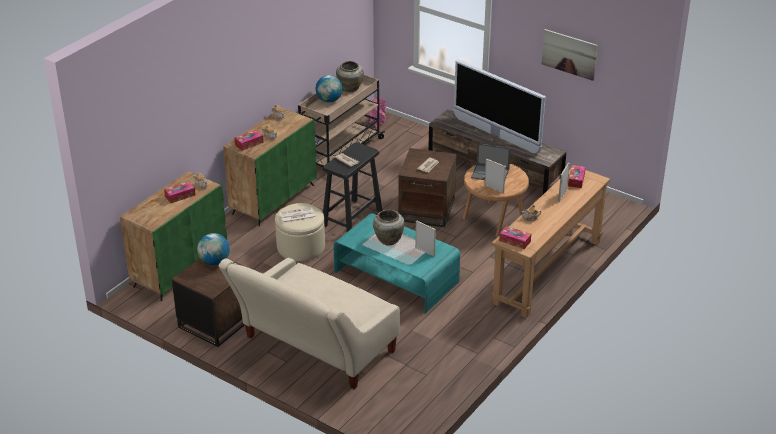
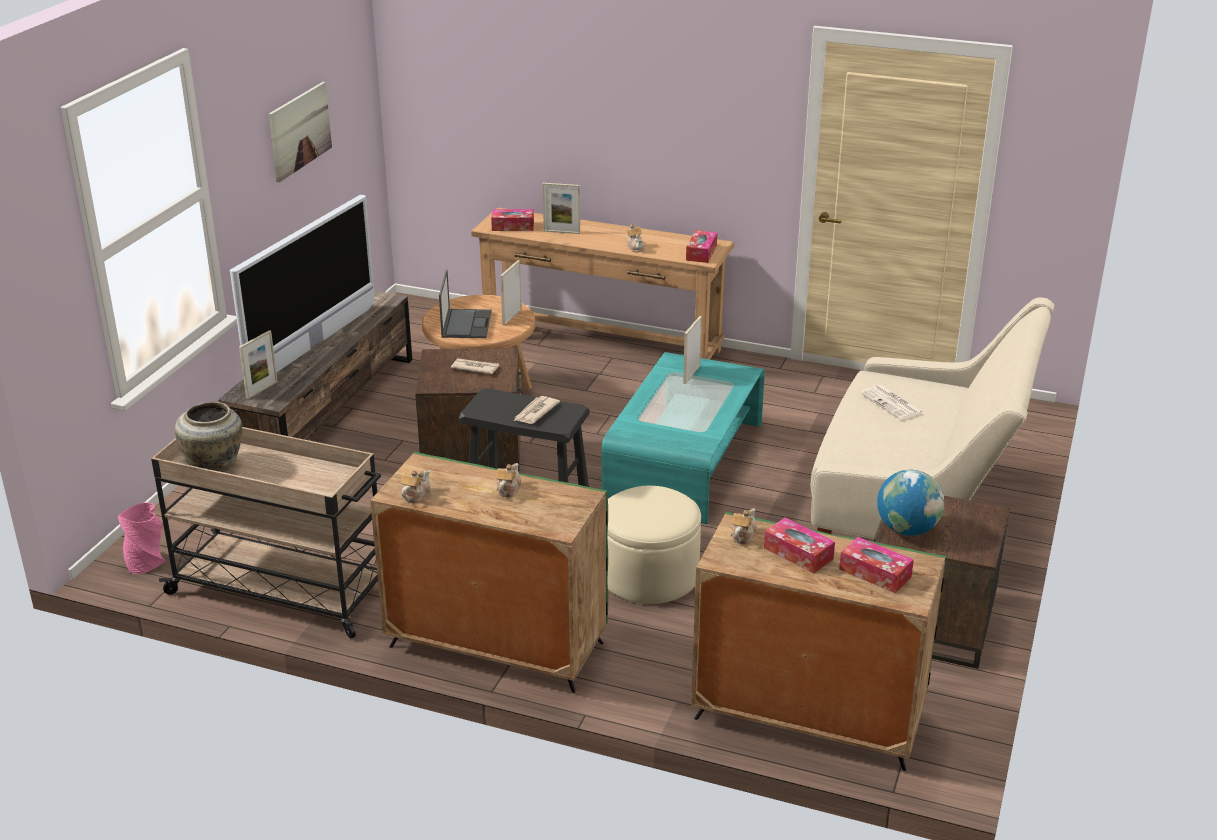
camera: 105 degrees left, 5 degrees down
tissue box [234,130,264,151] -> tissue box moved to [839,537,914,593]
newspaper [280,207,315,223] -> newspaper moved to [860,385,924,420]
globe [315,75,343,102] -> none
beige vase [373,210,404,246] -> none
none -> picture frame [239,330,278,399]

